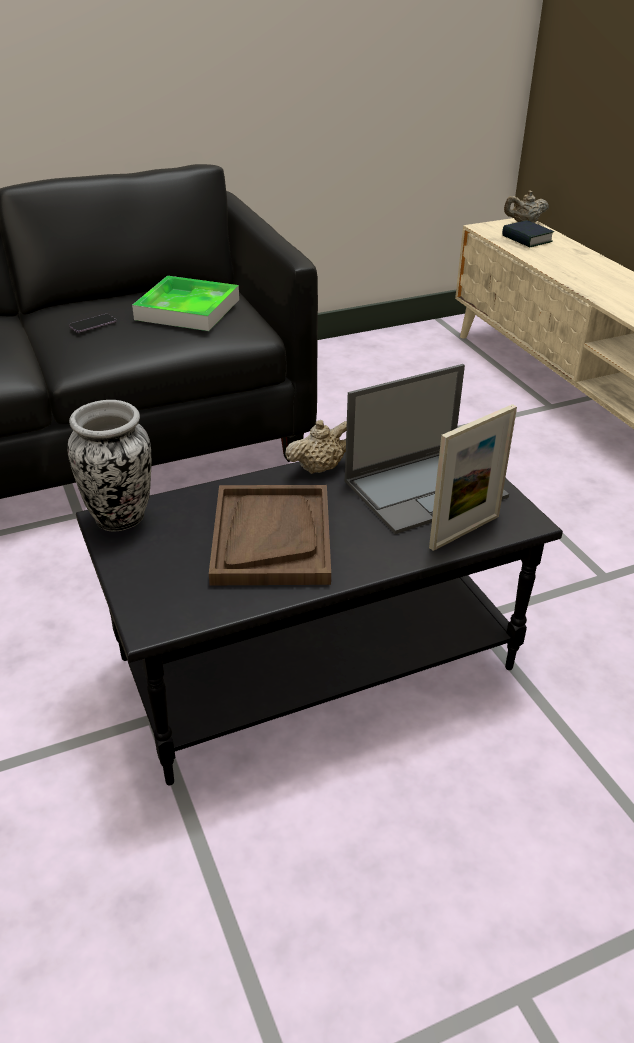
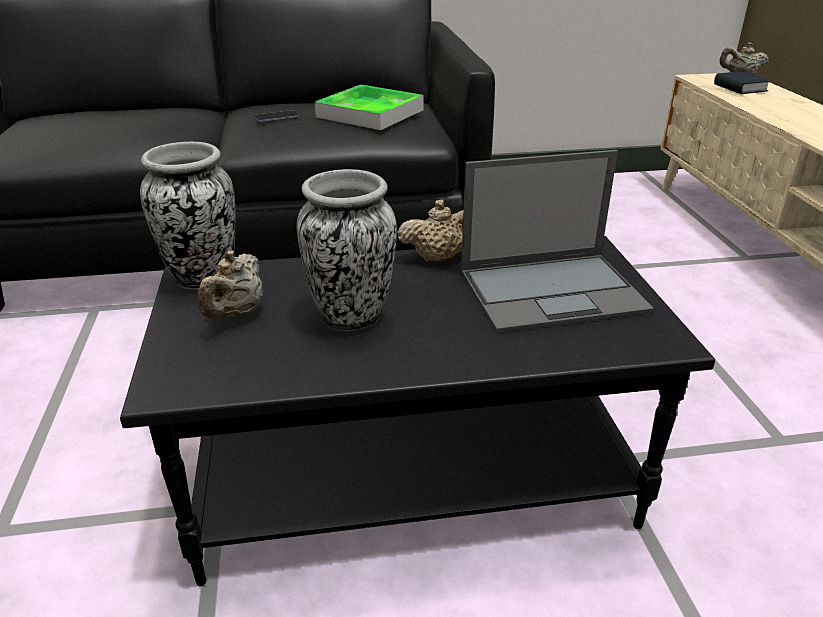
camera: 15 degrees right, 5 degrees down
brown tray [209,485,331,585] -> vase [297,169,397,331]
picture frame [429,404,517,551] -> none
none -> beige teapot [198,250,263,319]

